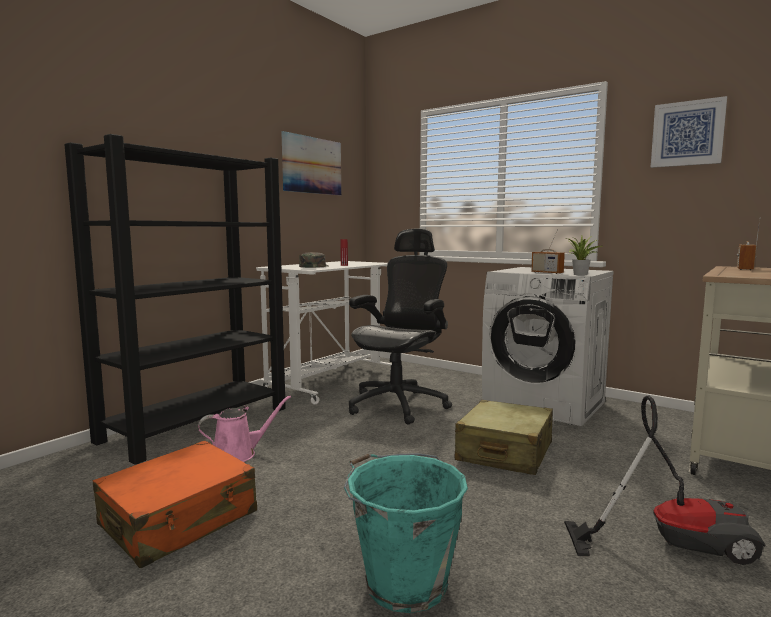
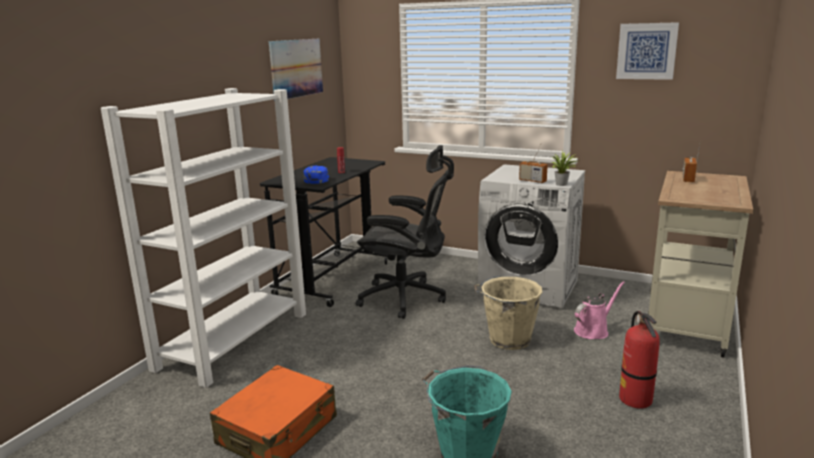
camera: 10 degrees left, 10 degrees up
black bookcase [64,134,286,465] -> white bookcase [101,88,306,388]
pink watering can [198,395,291,462] -> pink watering can moved to [574,281,625,339]
white desk [256,261,392,405] -> black desk [260,157,388,307]
green cap [299,252,329,268] -> blue cap [304,166,329,184]
office chair [349,228,452,425] -> office chair turned 90 degrees clockwise [355,145,454,319]
beige suitcase [455,400,553,475] -> beige bucket [474,275,542,350]
vacuum cleaner [564,395,765,565] -> fire extinguisher [619,311,660,409]

